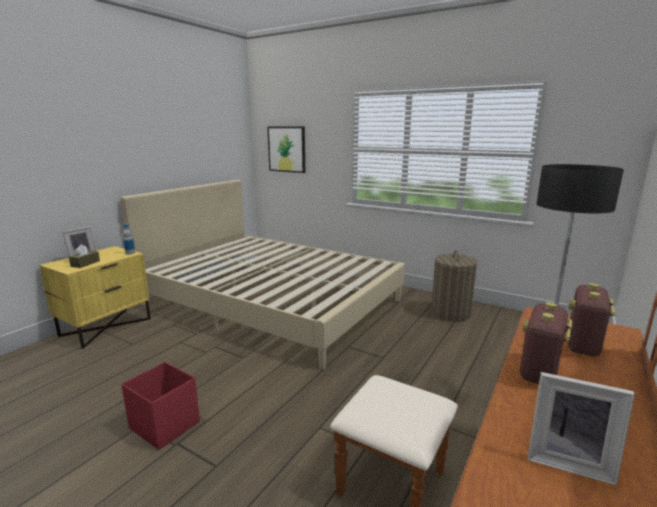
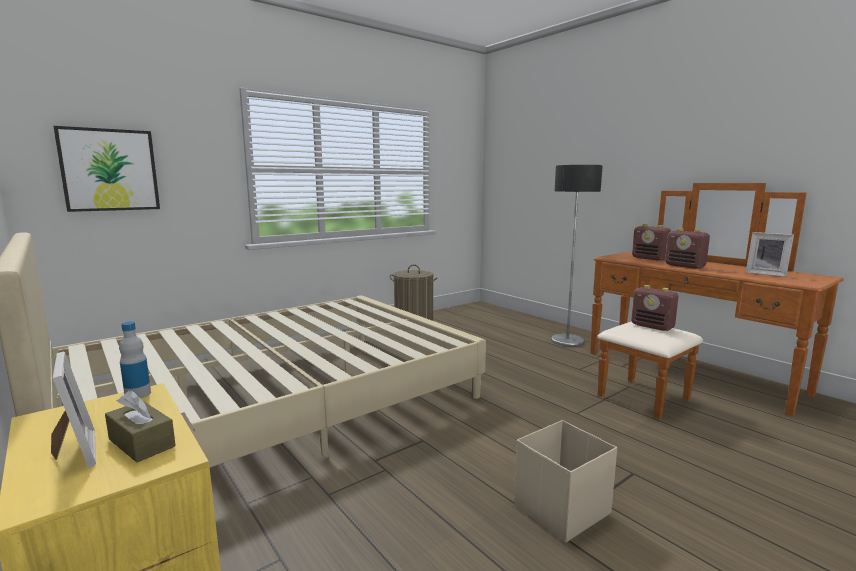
camera: 70 degrees left, 5 degrees down
red storage box [121,362,200,450] -> beige storage box [514,420,617,543]
picture frame [528,372,635,486] -> picture frame turned 90 degrees clockwise [746,232,794,277]
none -> radio [631,285,678,331]

